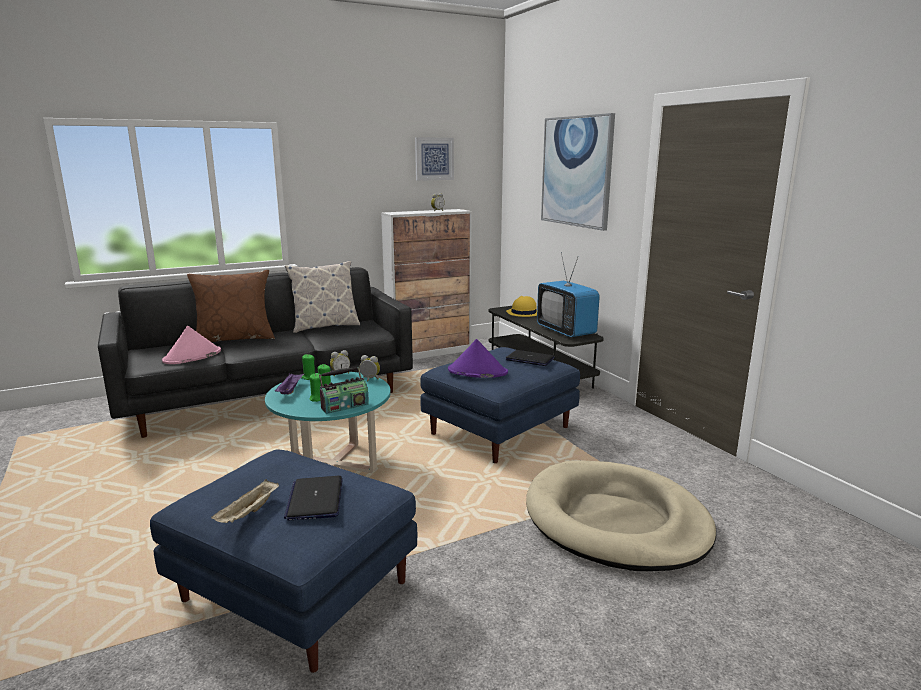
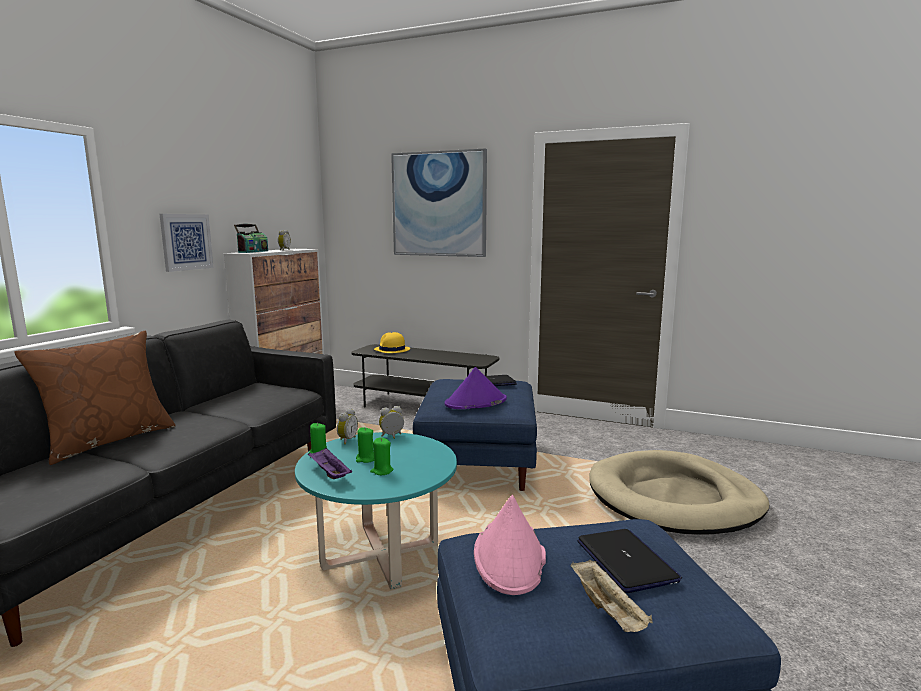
camera: 40 degrees left, 5 degrees down
pink hat [162,326,221,364] -> pink hat moved to [474,495,546,595]
laptop [284,475,343,520] -> laptop turned 150 degrees counterclockwise [577,529,682,593]
pillow [285,261,360,333] -> none
radio [319,367,369,414] -> radio moved to [234,223,268,253]
picture [415,137,454,181] -> picture moved to [160,214,214,272]
television [537,252,600,338] -> none

